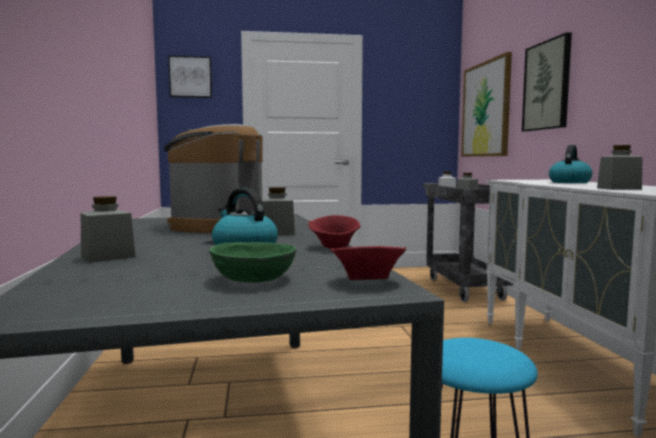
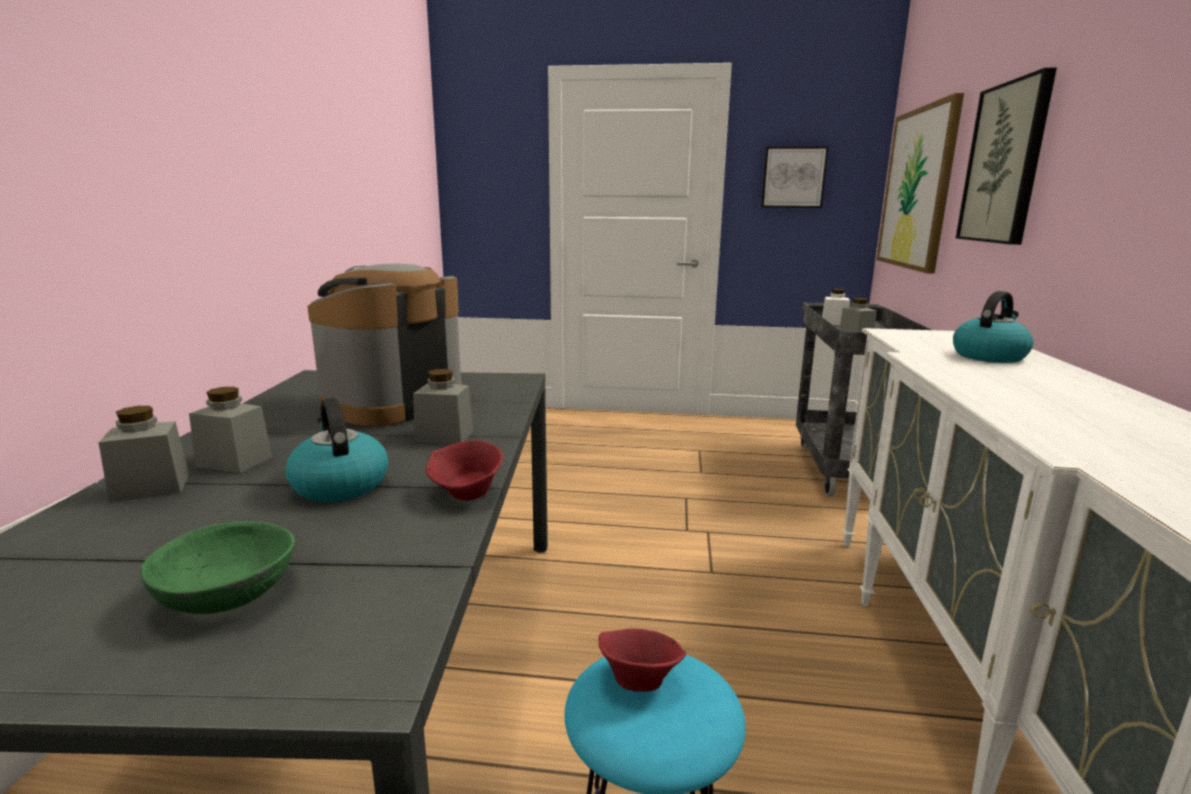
camera: 15 degrees right, 10 degrees up
picture [168,56,212,98] -> picture moved to [761,147,829,208]
red bowl [331,246,406,280] -> red bowl moved to [599,629,687,692]
grey jar [597,145,643,190] -> grey jar moved to [189,387,272,473]

